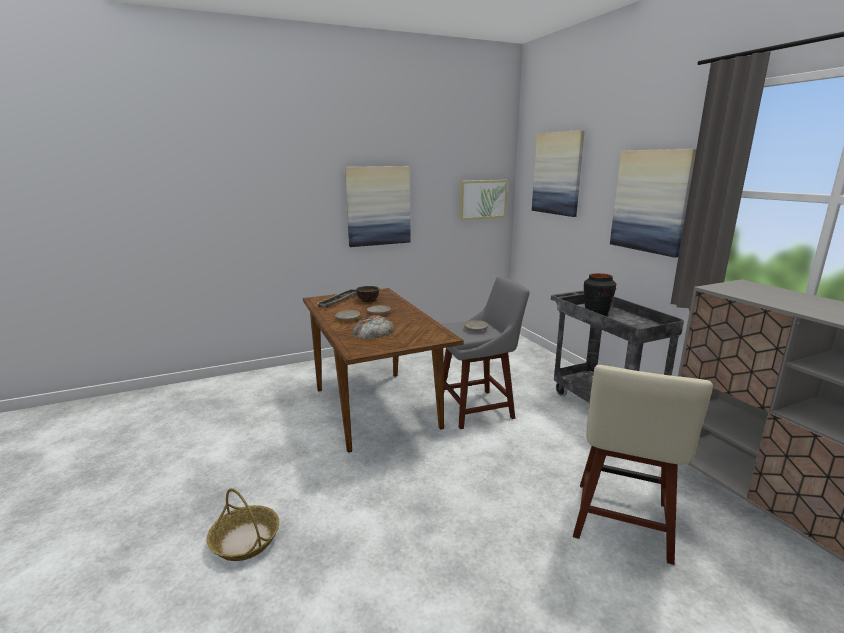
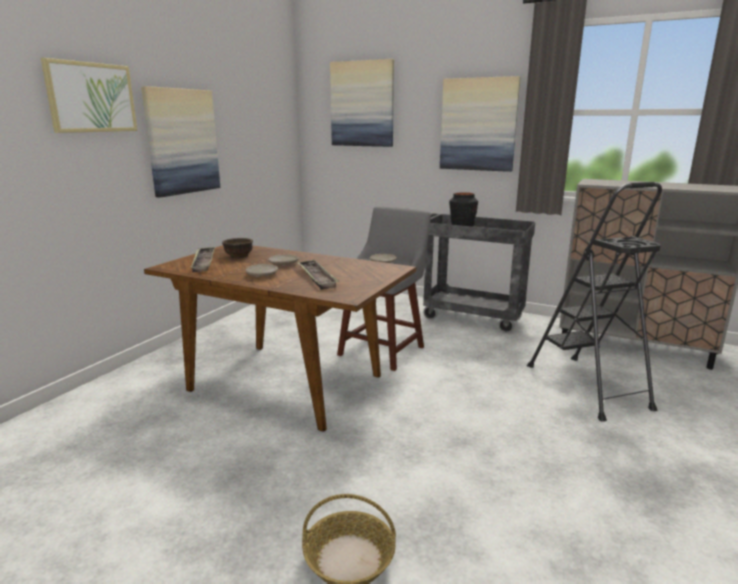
camera: 40 degrees left, 0 degrees up
bread [351,315,395,339] -> tray [298,260,339,290]
picture [460,180,508,220] -> picture moved to [41,58,137,133]
beige stool [573,365,713,565] -> step ladder [527,182,662,422]

